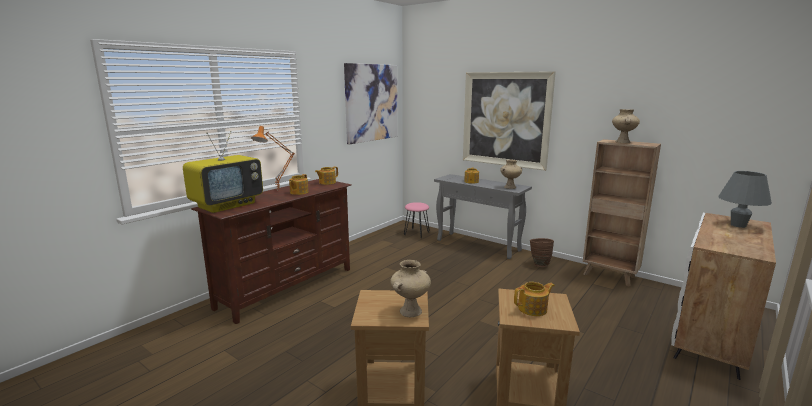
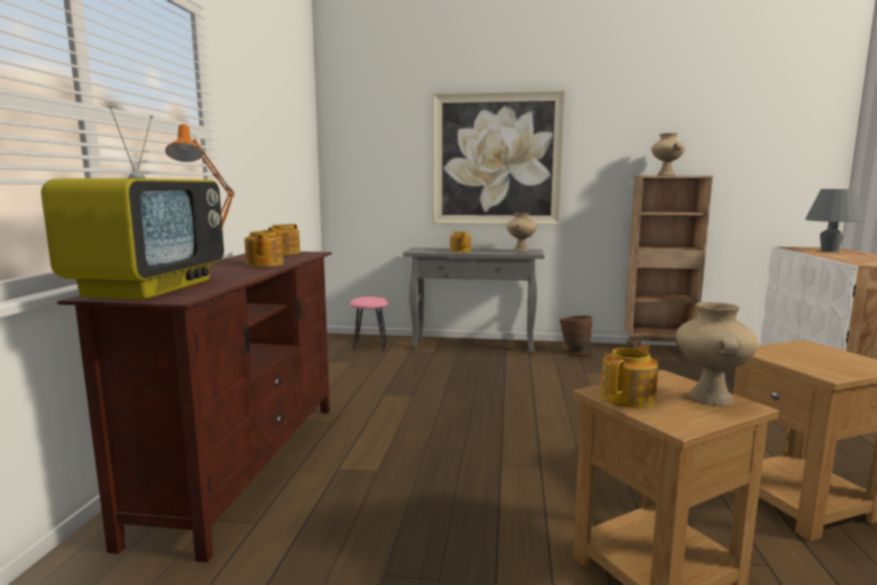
camera: 30 degrees left, 5 degrees down
picture [344,63,398,144] -> none
teapot [514,282,555,316] -> teapot moved to [601,345,659,408]

